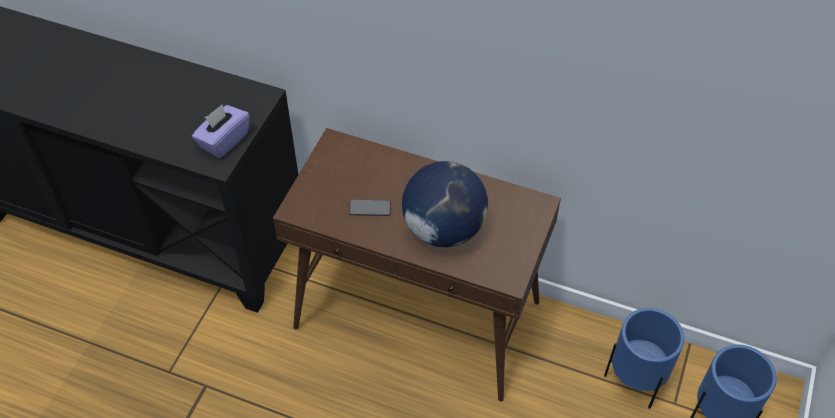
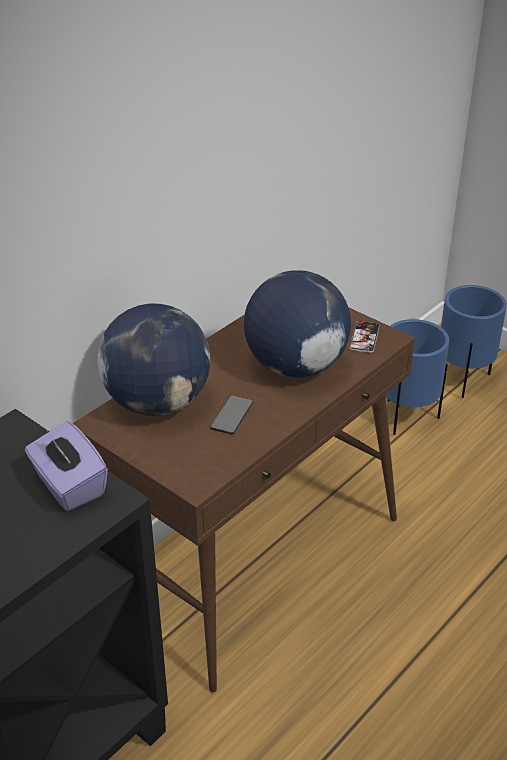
camera: 70 degrees left, 15 degrees down
none -> globe [98,304,210,416]
none -> phone [349,321,380,353]

